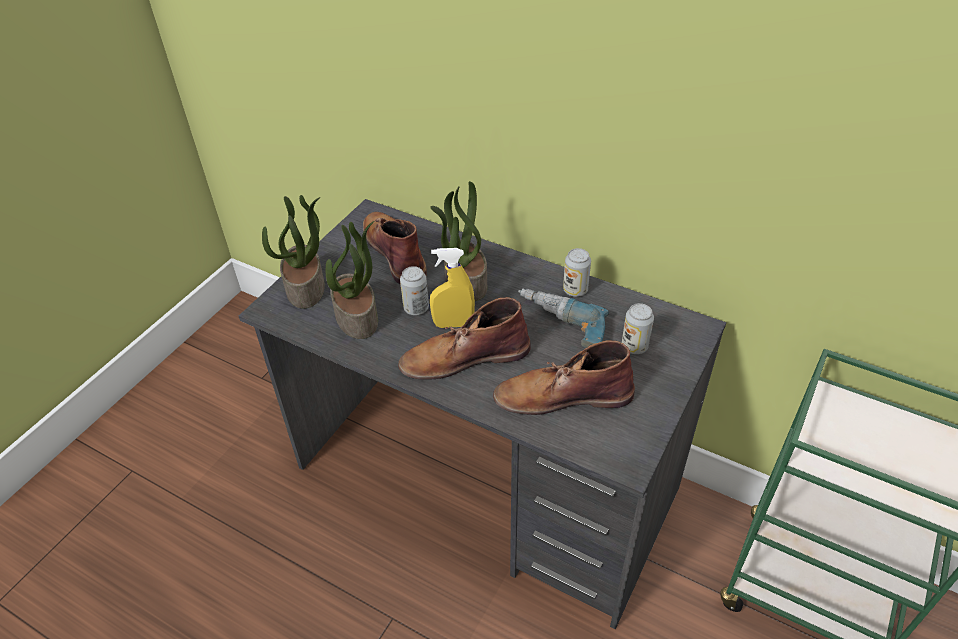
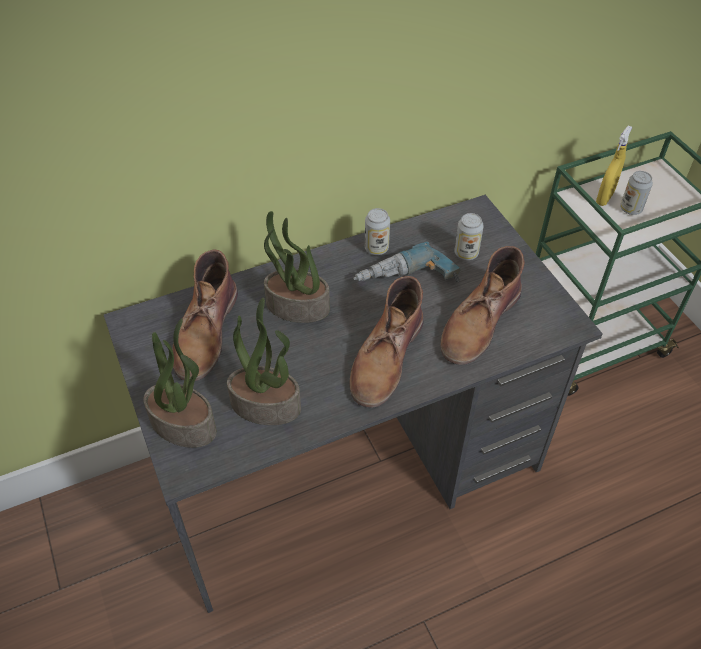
camera: 55 degrees left, 5 degrees up
brown boot [363,212,427,285] -> brown boot turned 90 degrees counterclockwise [172,249,238,381]
can [400,266,429,315] -> can moved to [620,171,653,215]
yellow spray bottle [430,248,475,328] -> yellow spray bottle moved to [596,126,632,206]

